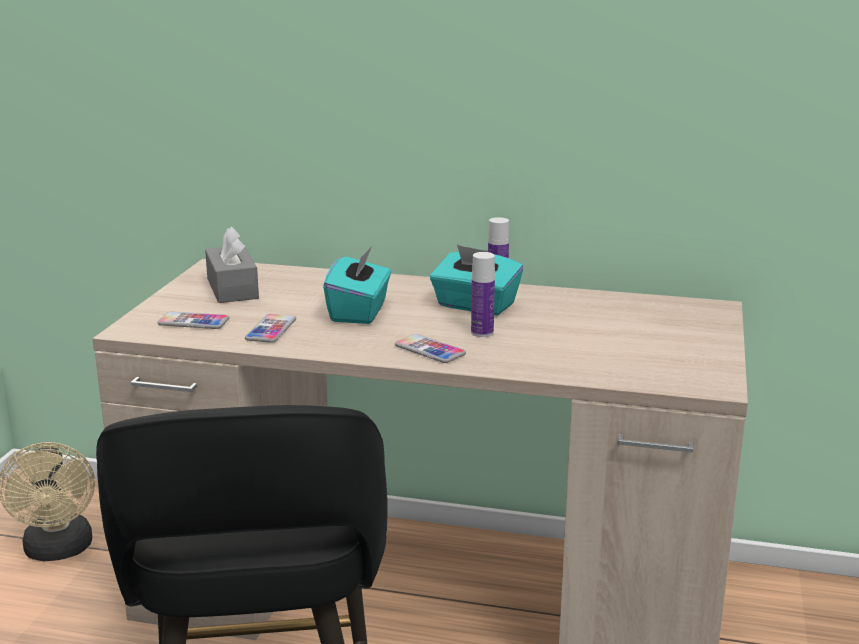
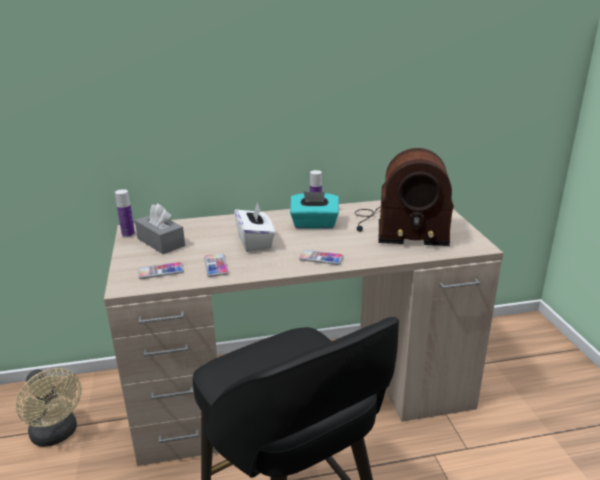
camera: 25 degrees left, 5 degrees up
turquoise tissue box [323,248,391,324] -> white tissue box [234,201,275,252]
bottle [471,252,495,337] -> bottle moved to [115,189,135,238]
none -> radio [355,148,454,246]

